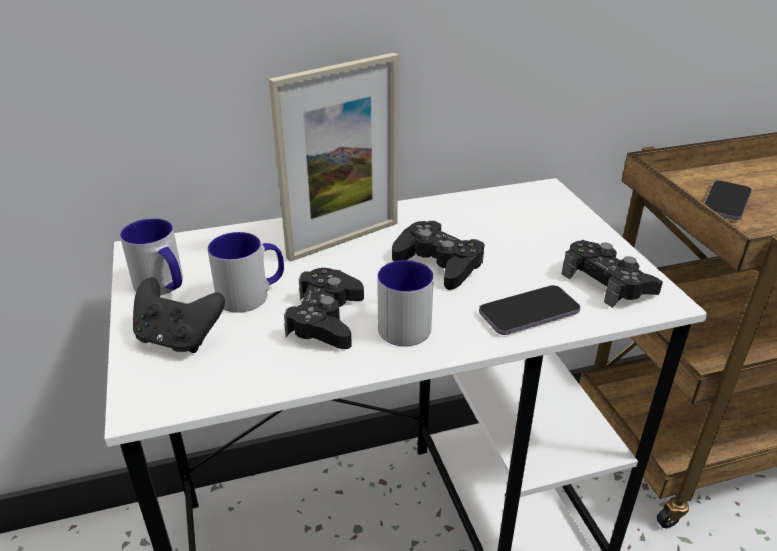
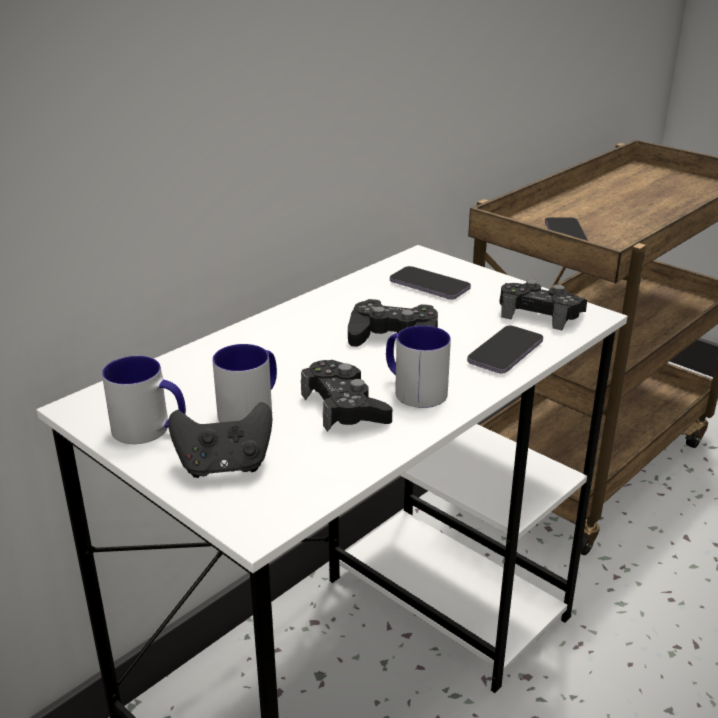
camera: 30 degrees left, 5 degrees down
picture frame [269,53,399,262] -> none
none -> phone [390,266,471,300]

